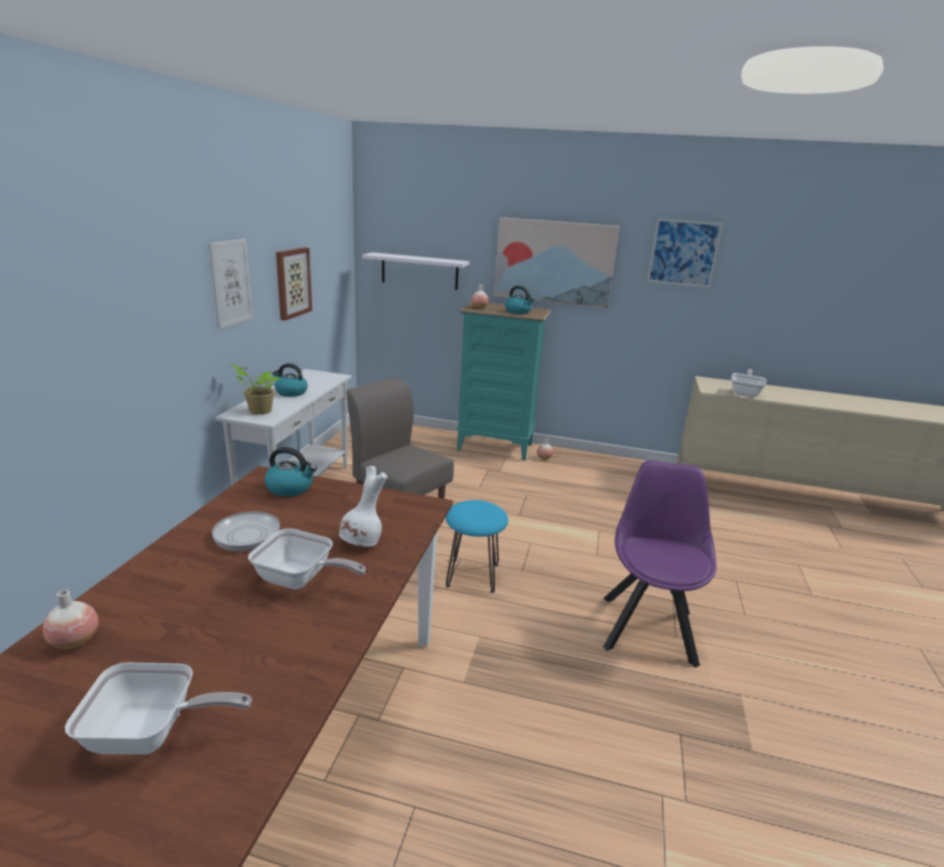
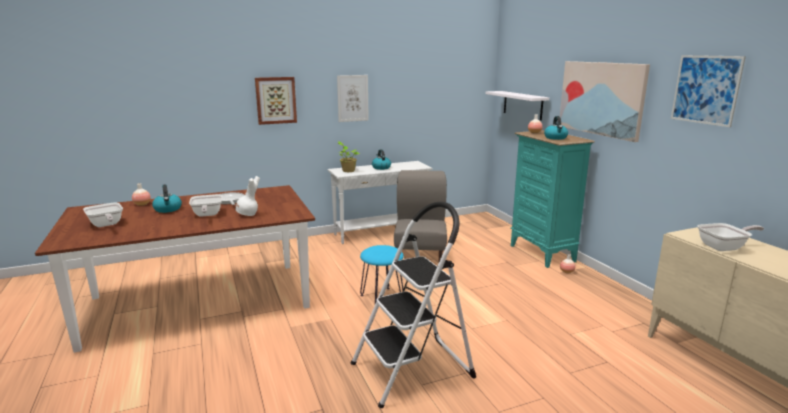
camera: 55 degrees right, 5 degrees down
kettle [264,447,317,497] -> kettle moved to [152,184,182,213]
picture [276,247,312,321] -> picture moved to [255,77,297,125]
purple chair [603,460,717,668] -> step ladder [351,202,476,408]

